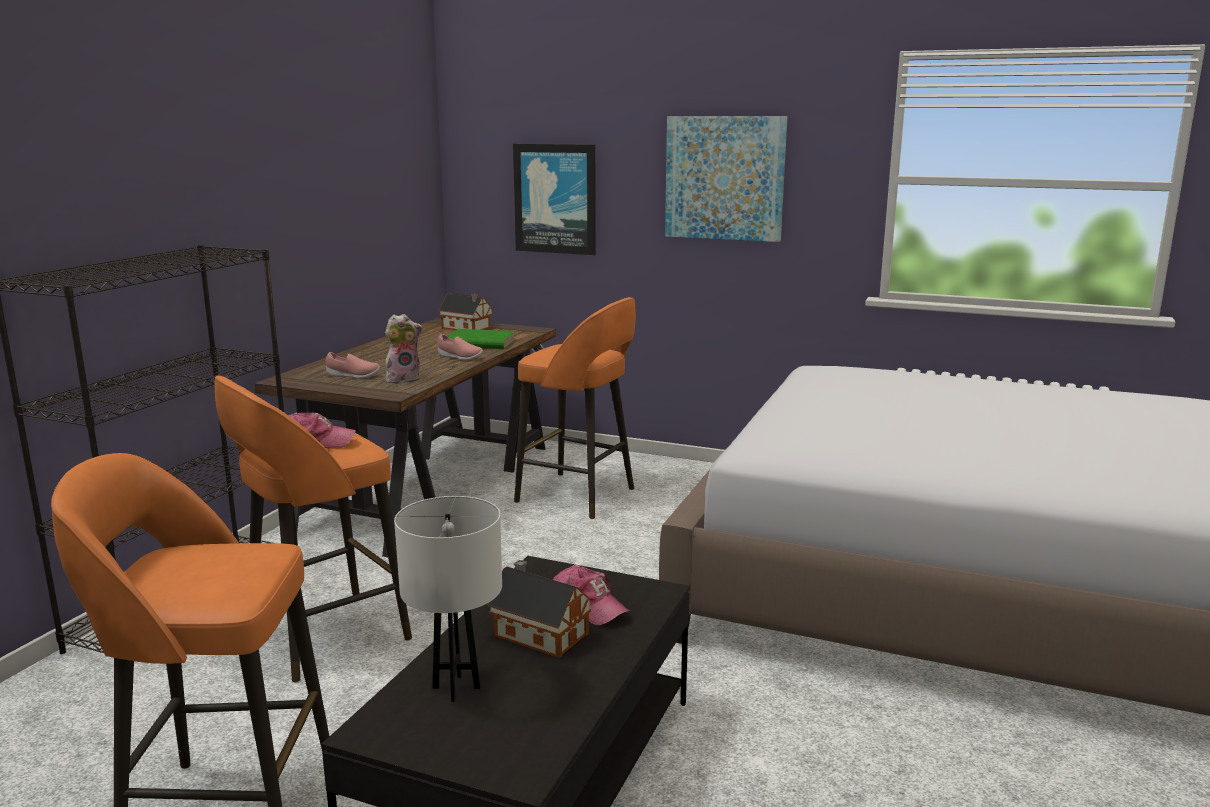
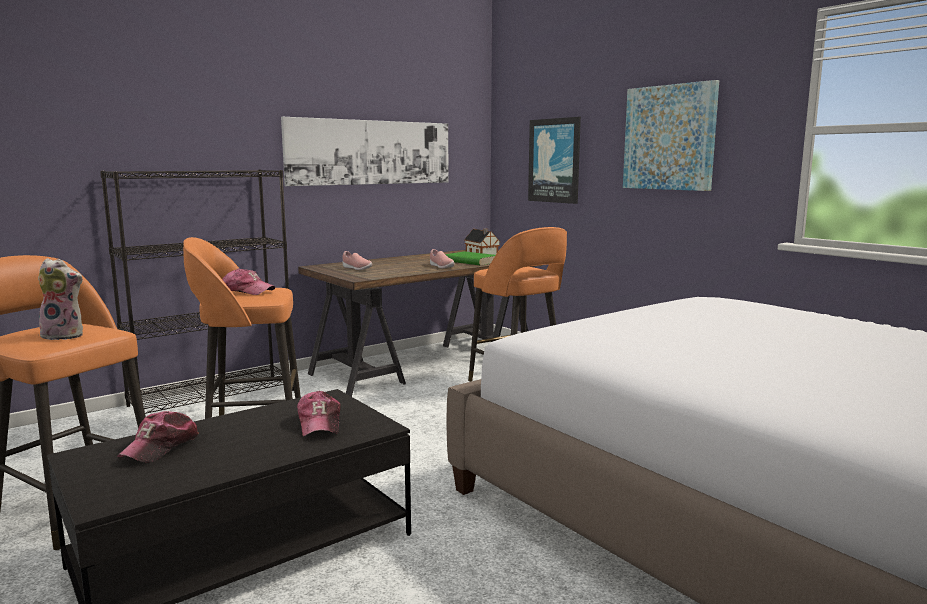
camera: 30 degrees right, 5 degrees down
plush toy [385,314,423,384] -> plush toy moved to [38,258,83,340]
white table lamp [394,496,502,702] -> cap [117,411,199,463]
toy house [487,560,592,658] -> none
none -> picture [281,117,448,186]

